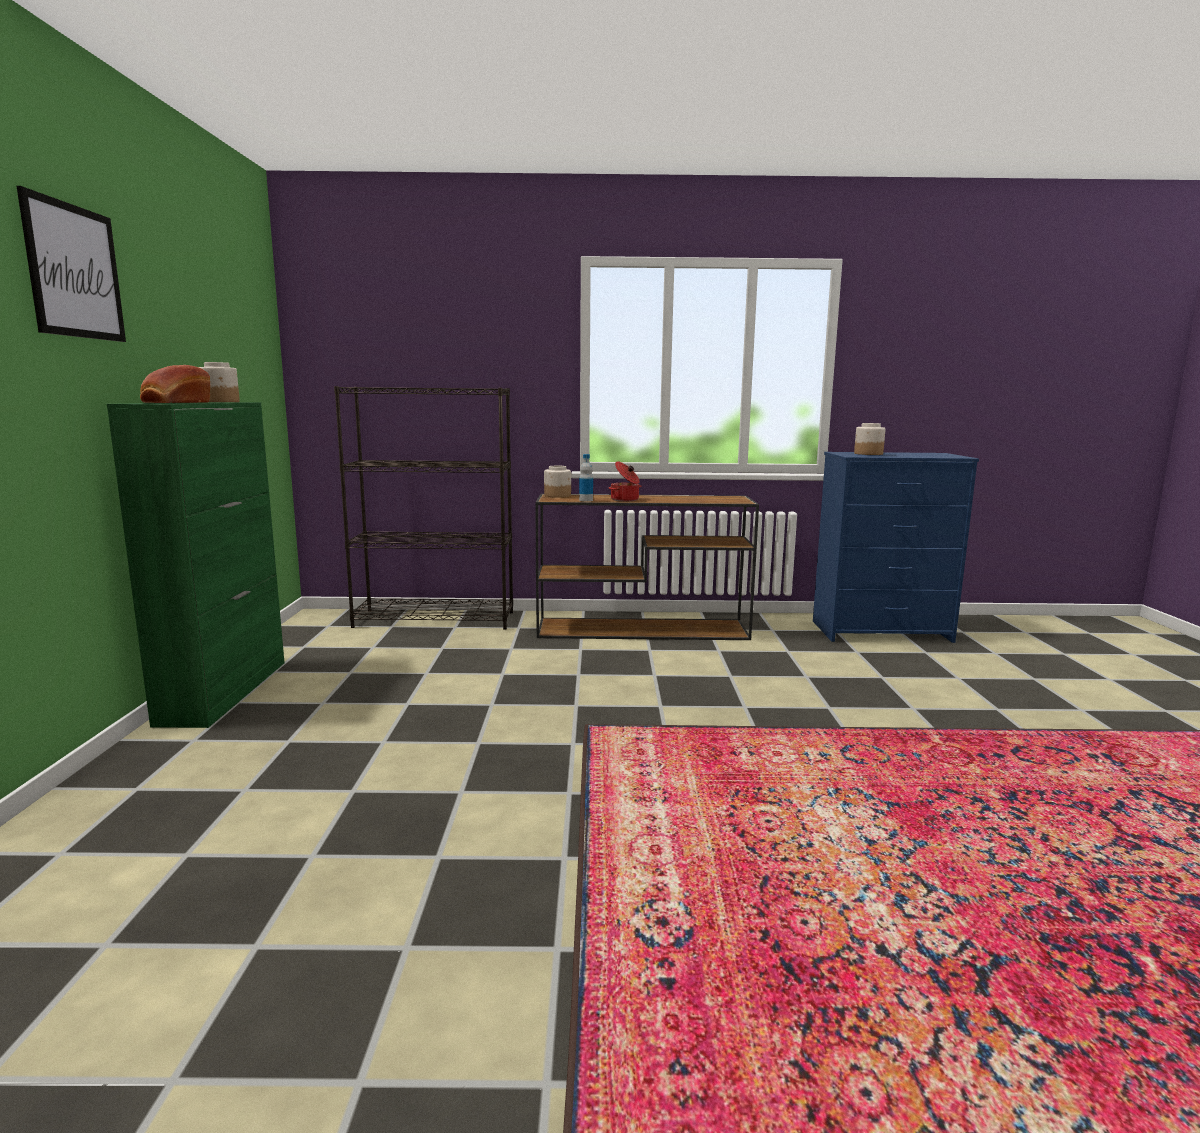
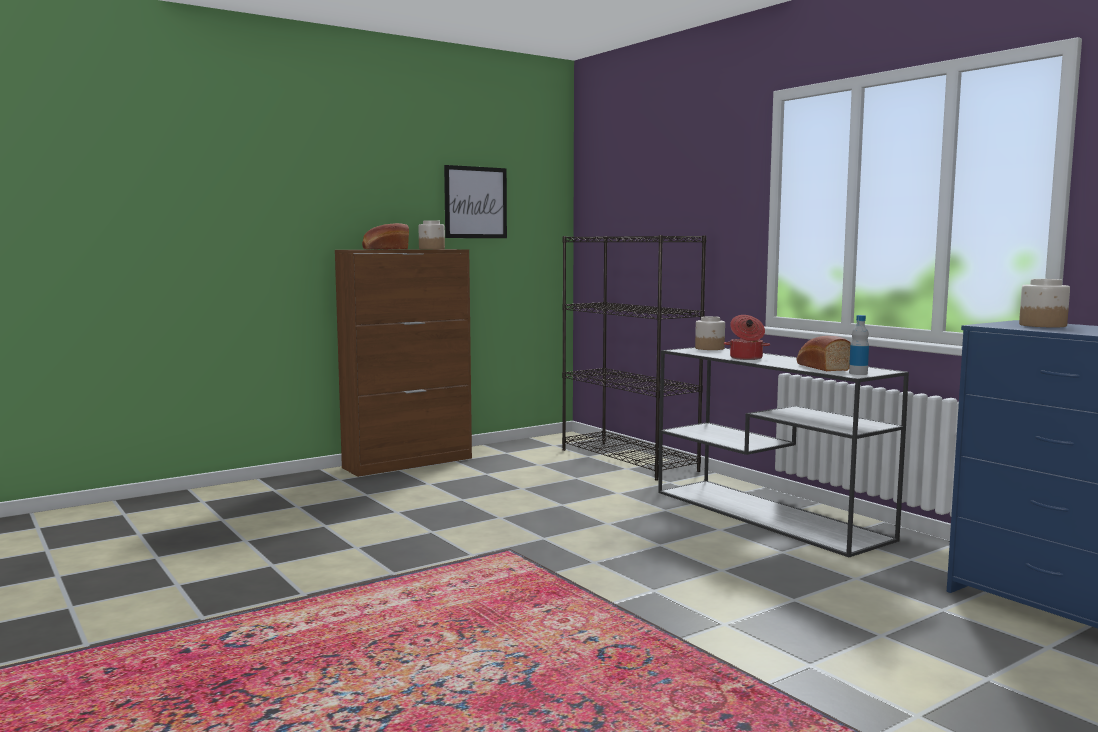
camera: 55 degrees right, 5 degrees down
picture [17,186,126,342] -> picture moved to [444,165,507,238]
green cabinet [107,402,285,728] -> brown cabinet [335,249,472,477]
brown console table [536,494,759,640] -> white console table [658,347,909,557]
bottle [579,454,593,502] -> bottle moved to [849,315,869,375]
none -> bread [796,336,851,371]

